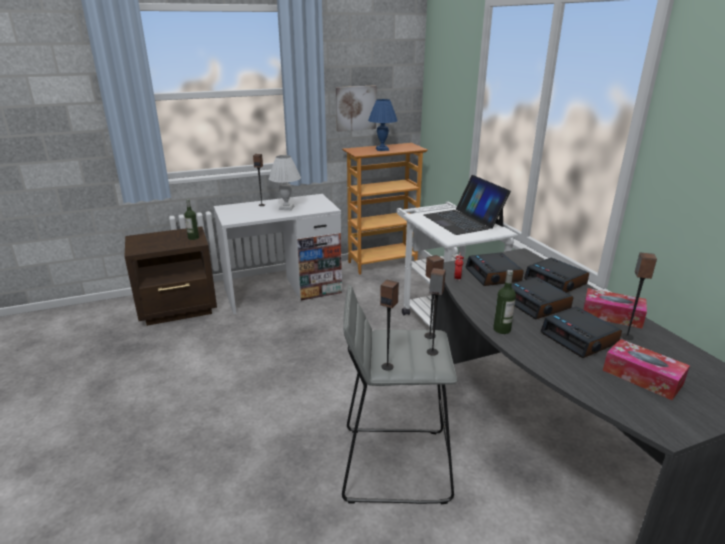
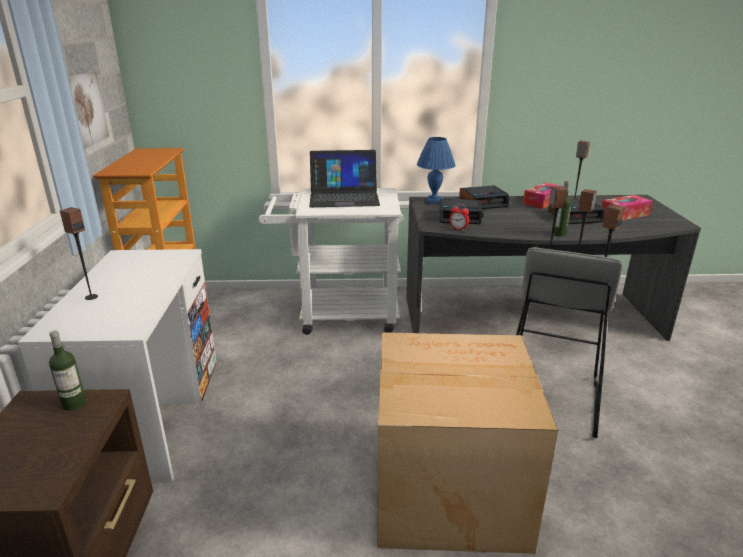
camera: 70 degrees left, 0 degrees up
white table lamp [269,155,301,210] -> none
blue table lamp [368,99,398,151] -> blue table lamp moved to [417,137,456,204]
alarm clock [512,277,573,320] -> none
none -> cardboard box [377,332,558,554]

